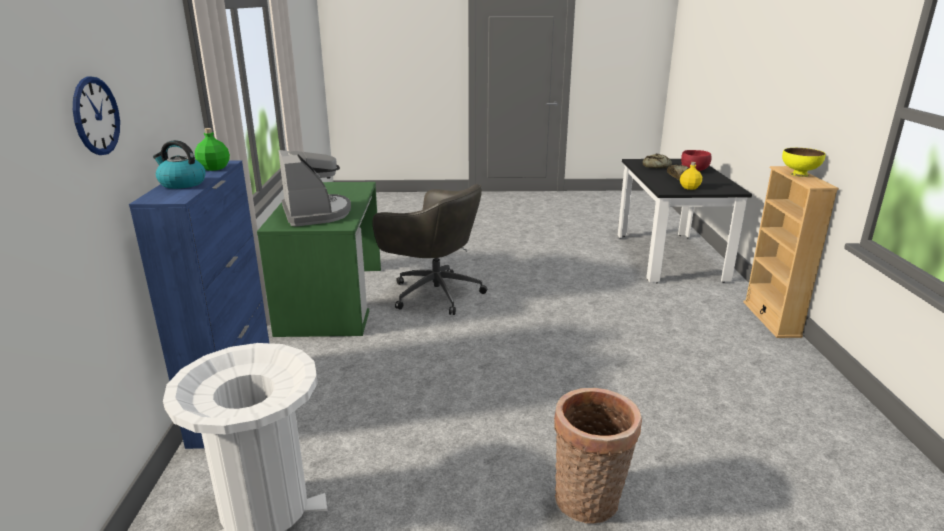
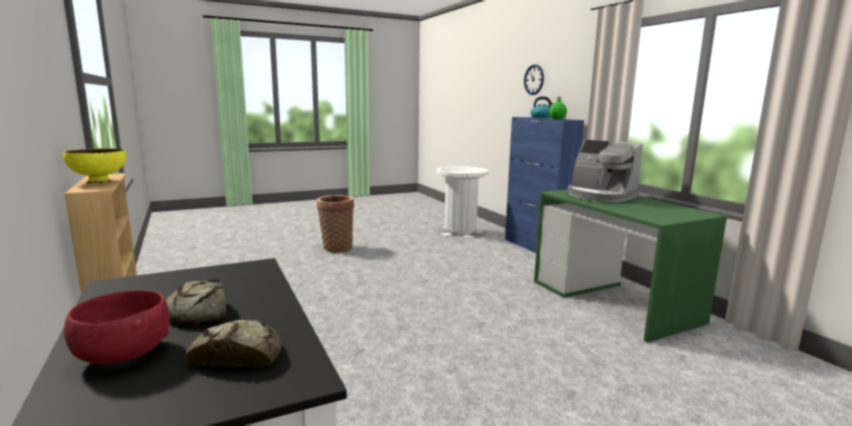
camera: 155 degrees right, 10 degrees down
grey office chair [372,184,487,315] -> none
yellow bottle [680,162,702,190] -> none

